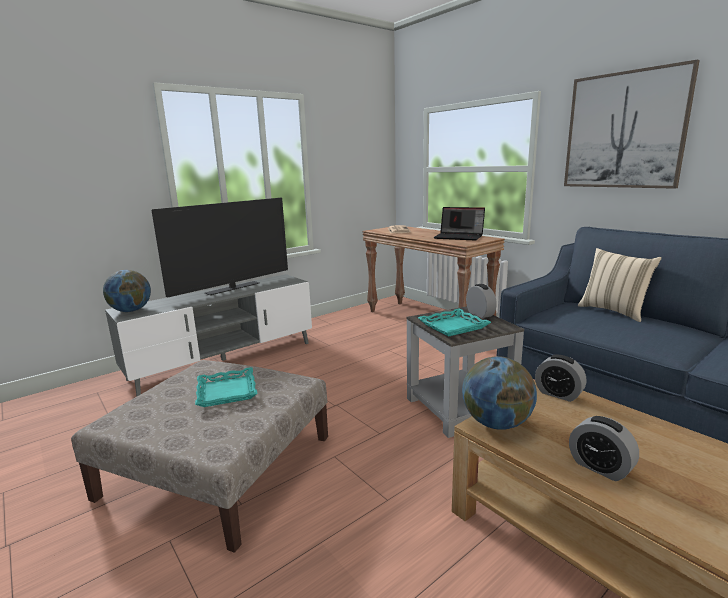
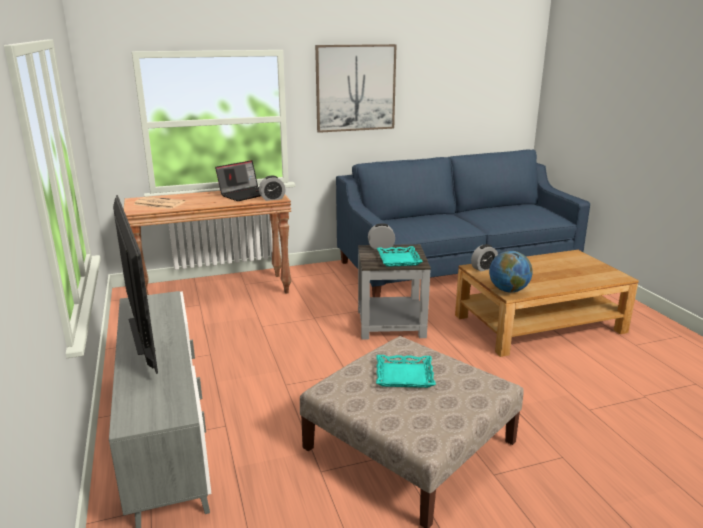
camera: 70 degrees left, 5 degrees up
globe [103,270,151,312] -> none
alarm clock [569,416,639,481] -> alarm clock moved to [259,176,286,201]
beige pillow [578,248,662,322] -> none

